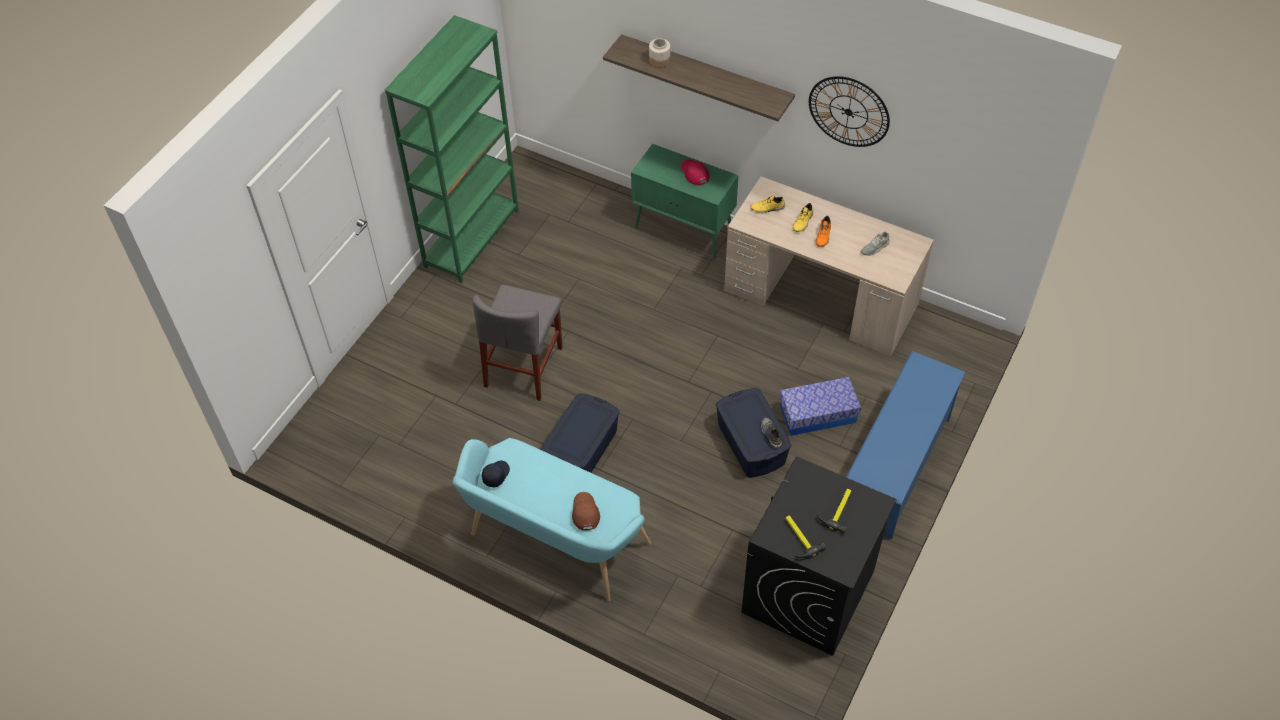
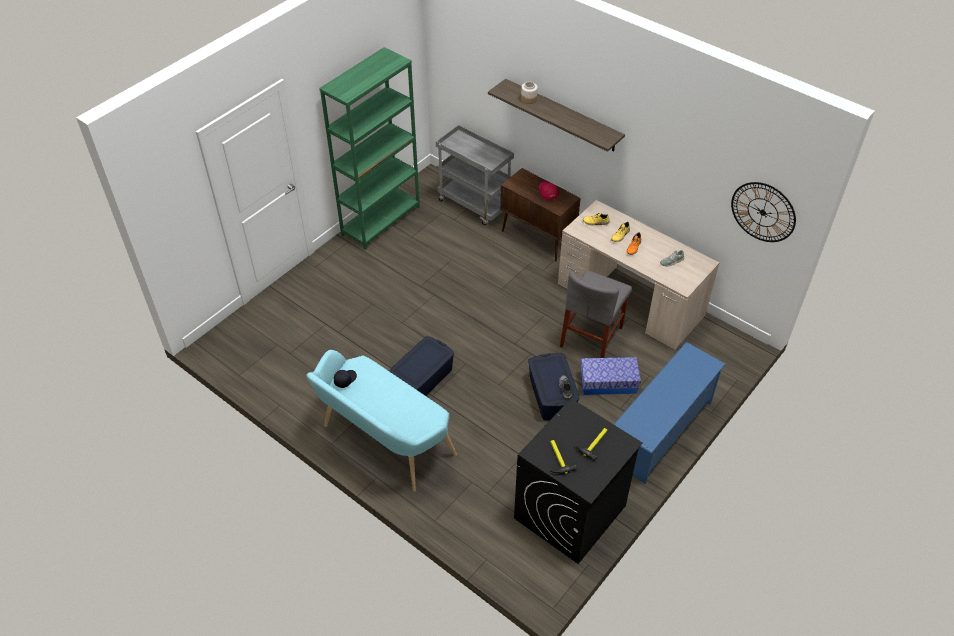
camera: 10 degrees right, 5 degrees down
grey chair [472,285,563,401] -> grey chair moved to [560,270,632,358]
brown cap [572,492,600,531] -> none
green cabinet [631,144,739,260] -> brown cabinet [500,168,581,261]
wall clock [809,76,890,147] -> wall clock moved to [731,182,796,242]
none -> grey cart [436,125,514,225]

